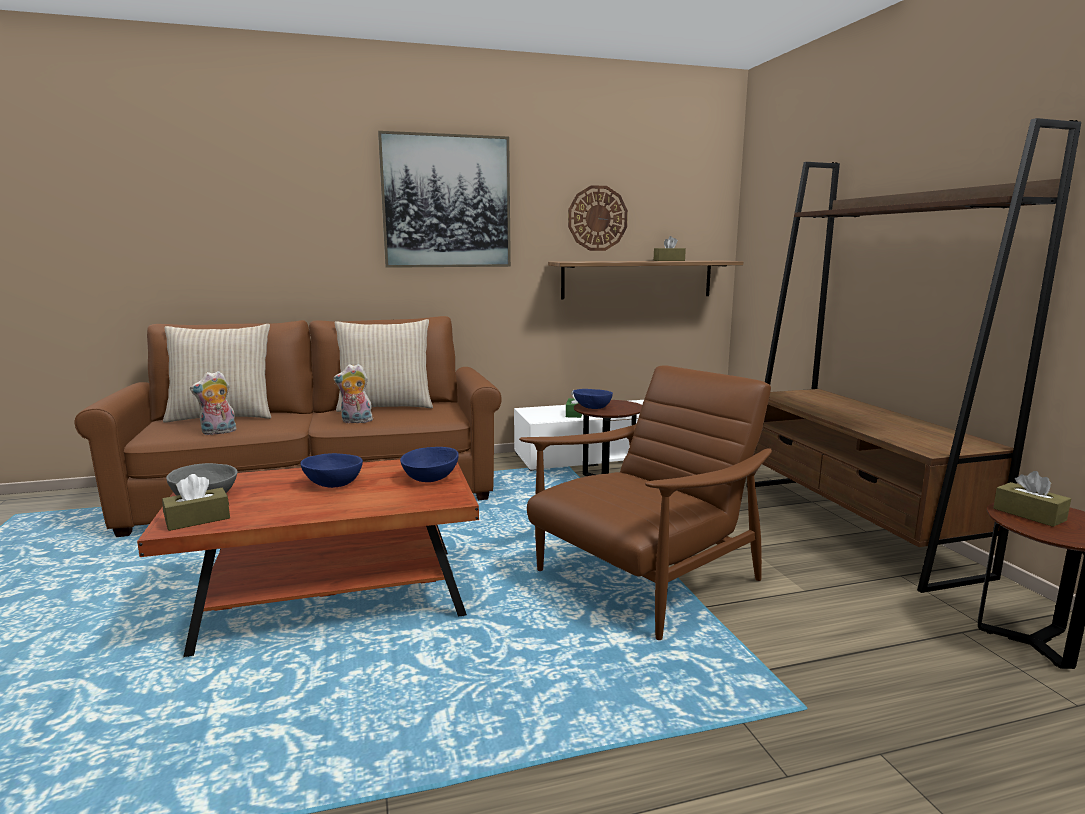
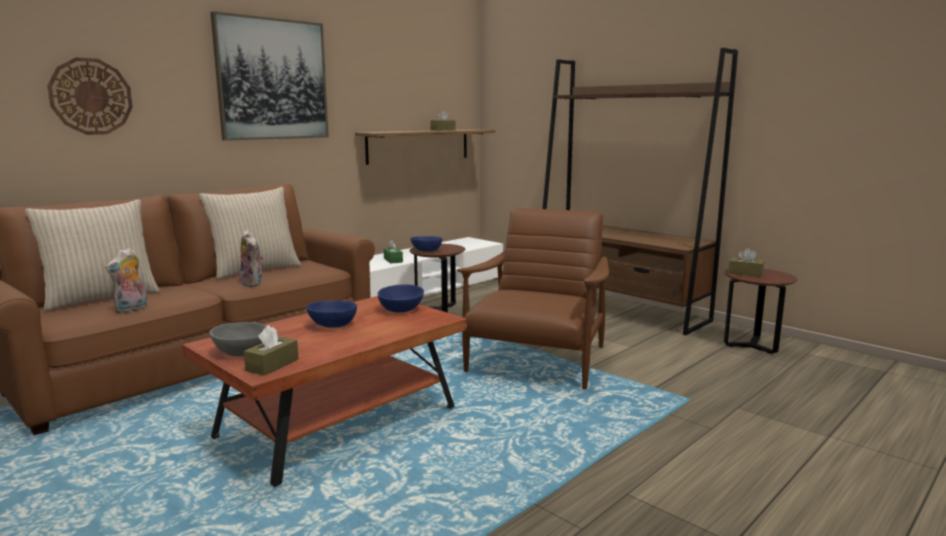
camera: 30 degrees left, 0 degrees up
plush toy [333,364,373,423] -> plush toy turned 90 degrees counterclockwise [240,230,264,287]
wall clock [568,185,628,251] -> wall clock moved to [47,57,133,135]

